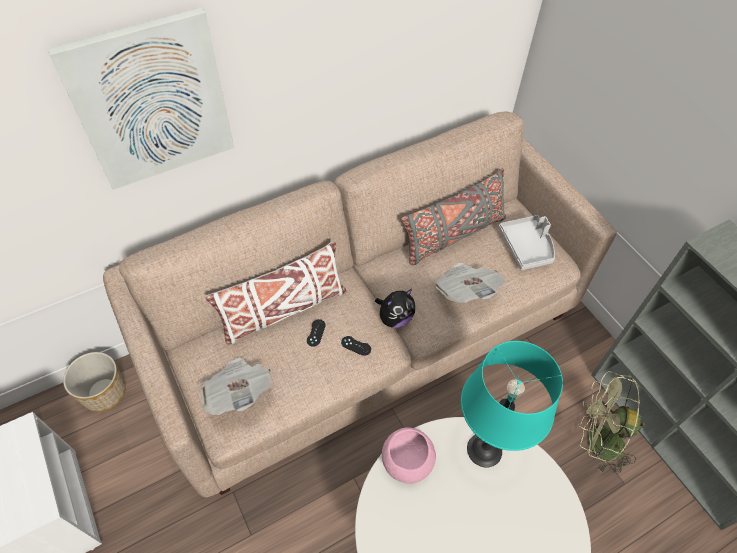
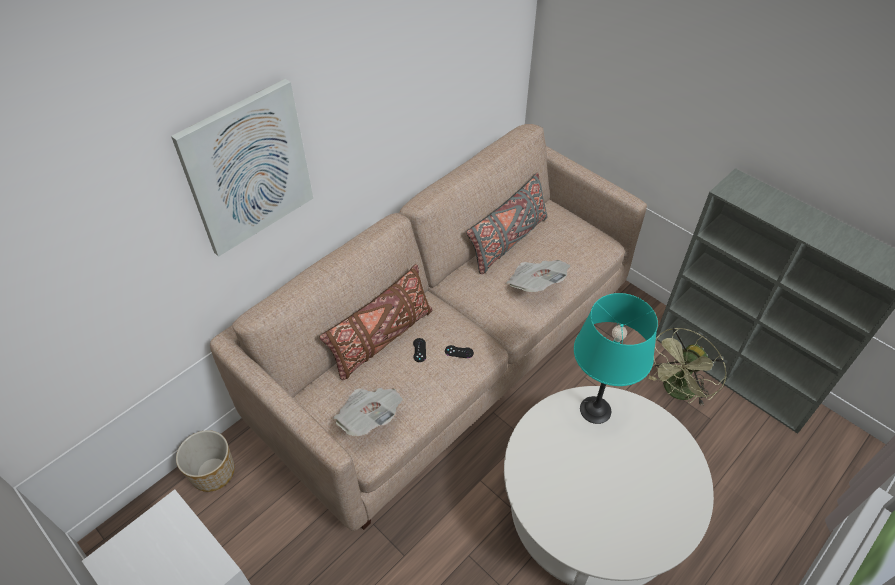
camera: 15 degrees left, 5 degrees down
white pillow [205,242,346,344] -> brown pillow [319,264,432,380]
plush toy [375,289,415,328] -> none
pink bowl [382,427,436,484] -> none
grey tray [498,215,555,270] -> none
green fan [578,371,645,474] -> green fan turned 45 degrees counterclockwise [648,327,727,406]

